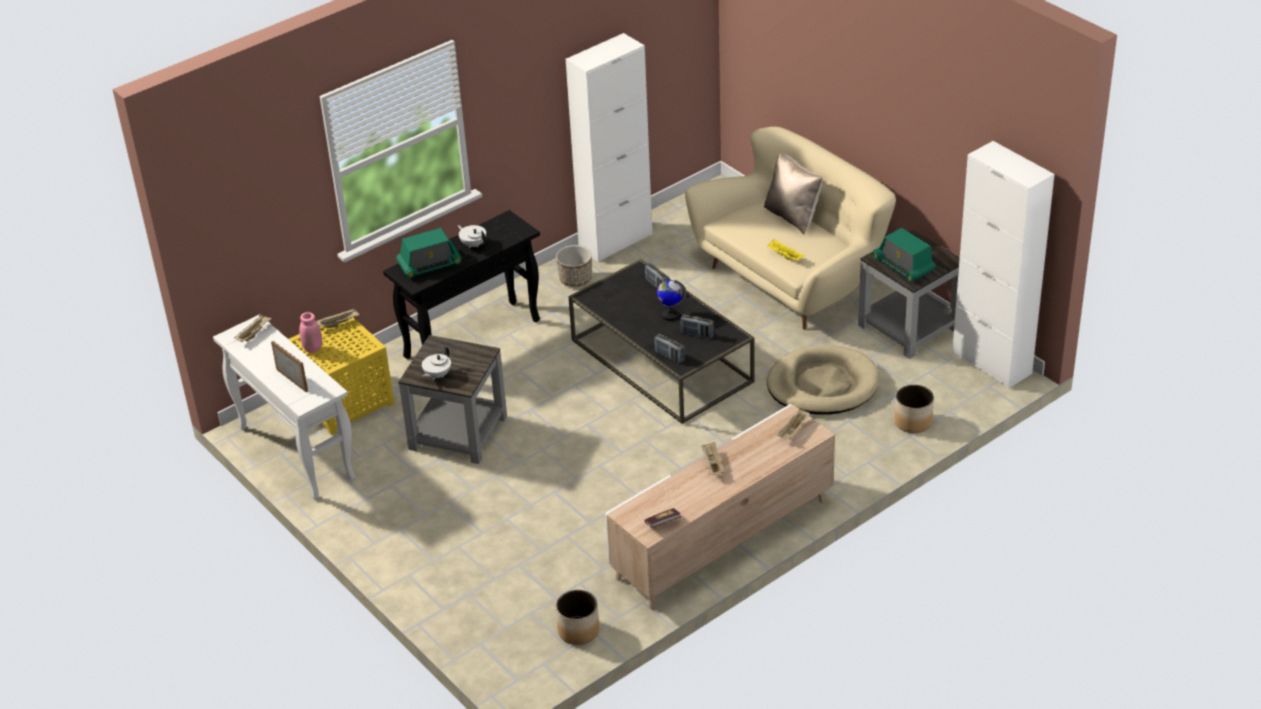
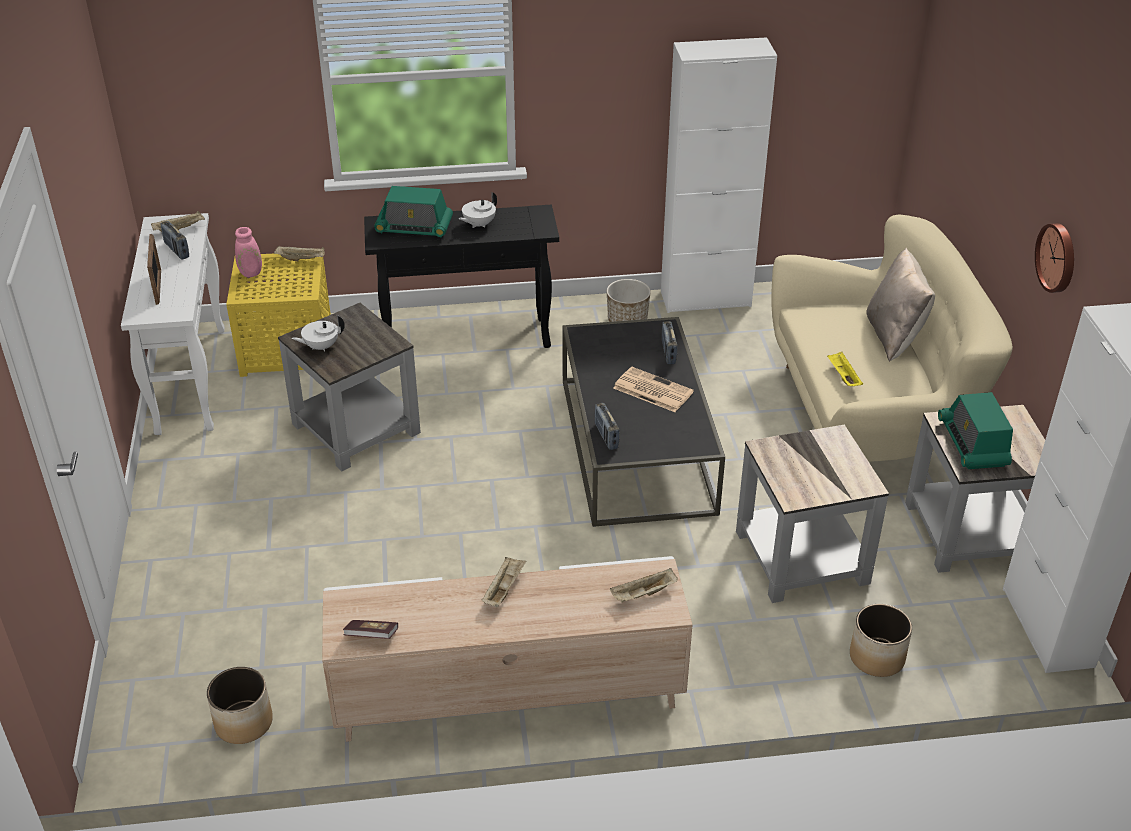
camera: 30 degrees right, 0 degrees up
white teapot [458,225,486,248] -> white teapot turned 120 degrees counterclockwise [458,192,497,228]
globe [657,280,687,321] -> newspaper [613,367,694,412]
radio [680,314,714,339] -> radio moved to [160,221,189,260]
beige dog bed [767,345,879,415] -> grey side table [736,425,889,603]
none -> wall clock [1035,223,1074,293]

